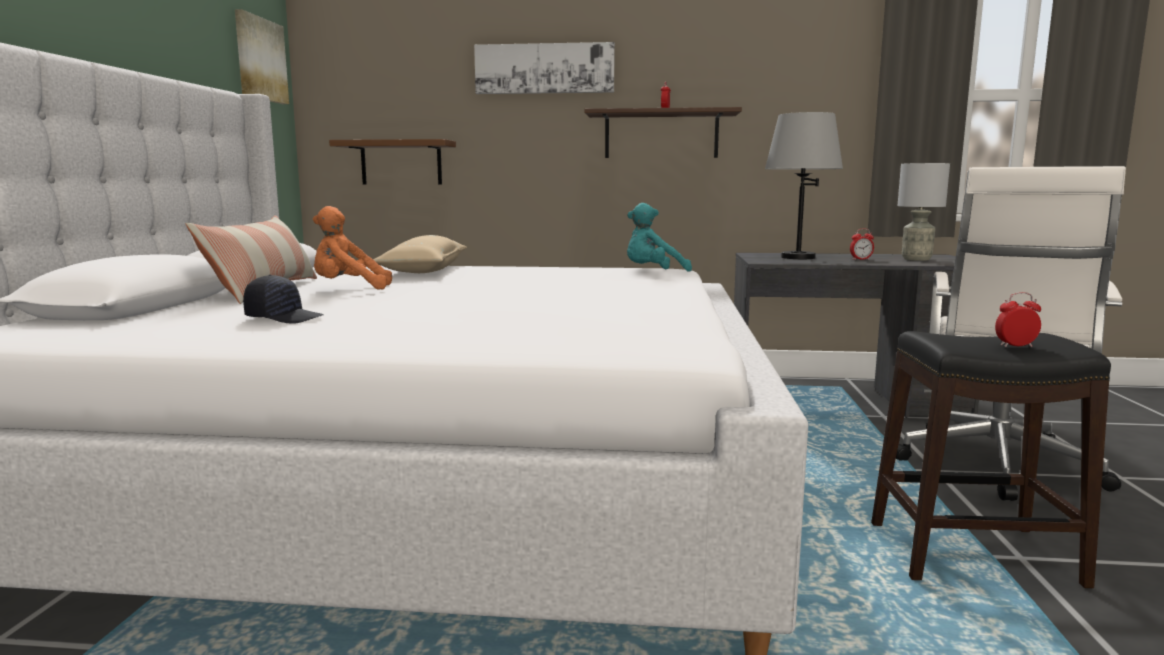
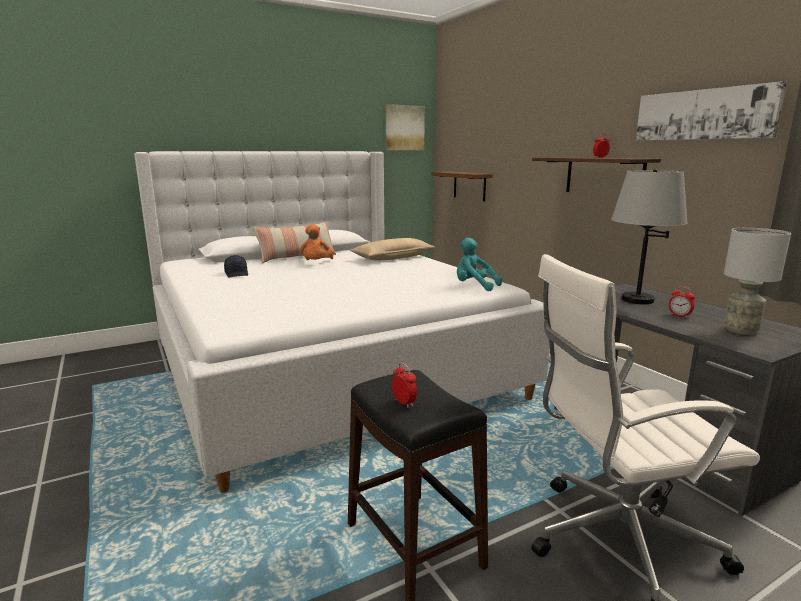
camera: 55 degrees right, 5 degrees up
orange plush toy [313,206,392,290] -> orange plush toy turned 135 degrees counterclockwise [300,224,334,260]
picture [474,42,615,94] -> picture moved to [636,81,787,141]

